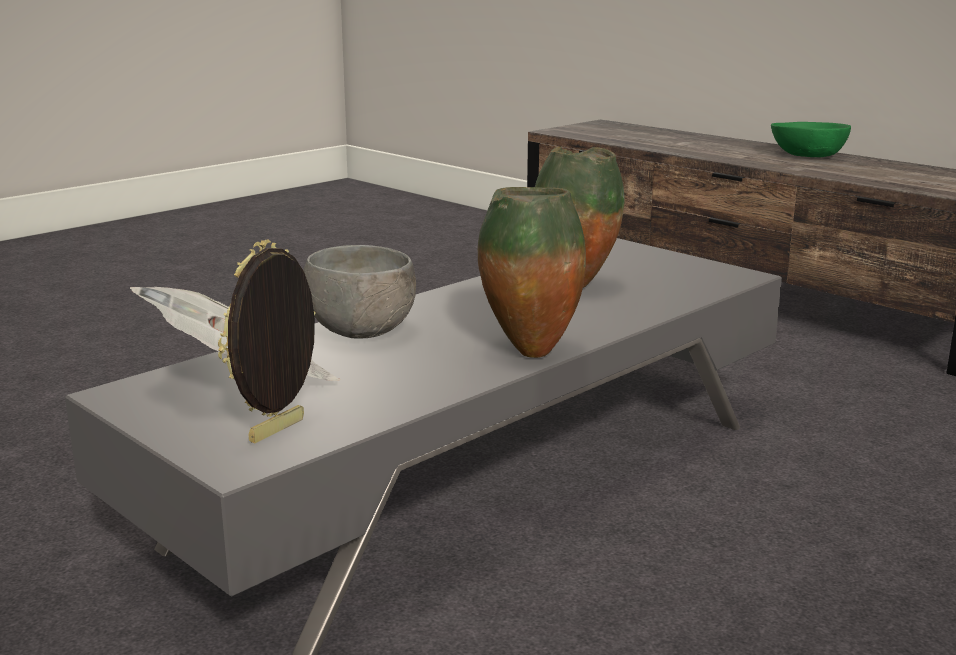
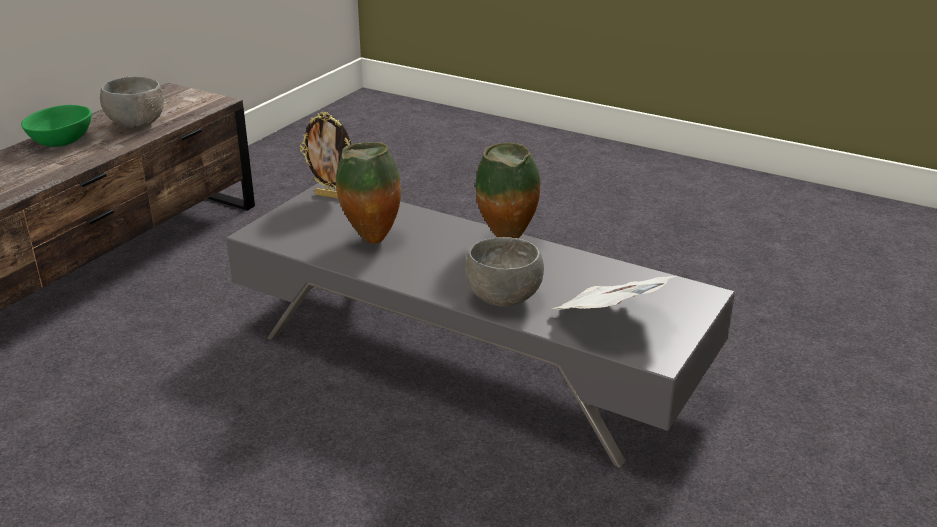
camera: 105 degrees left, 10 degrees up
picture frame [218,239,316,443] -> picture frame moved to [300,112,352,199]
none -> grey bowl [100,77,164,128]

